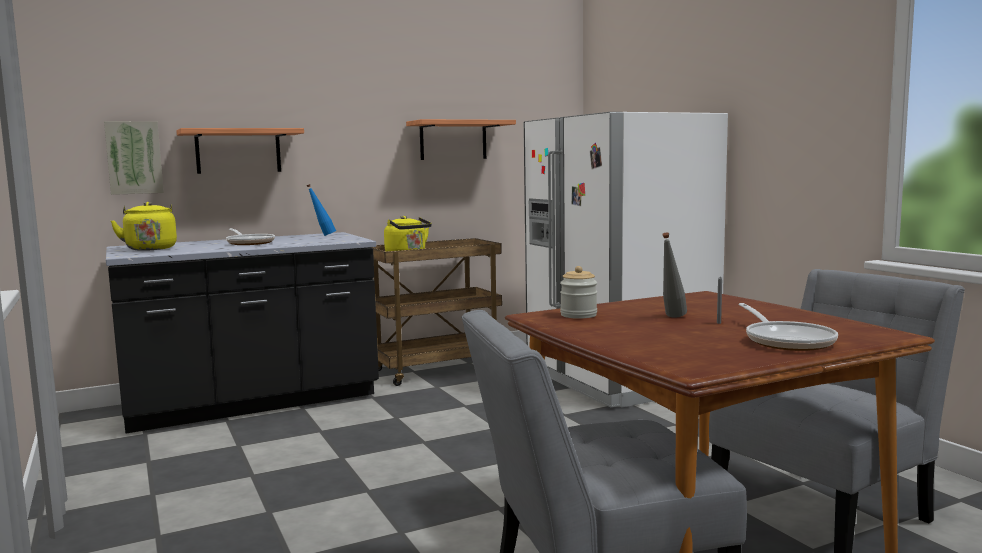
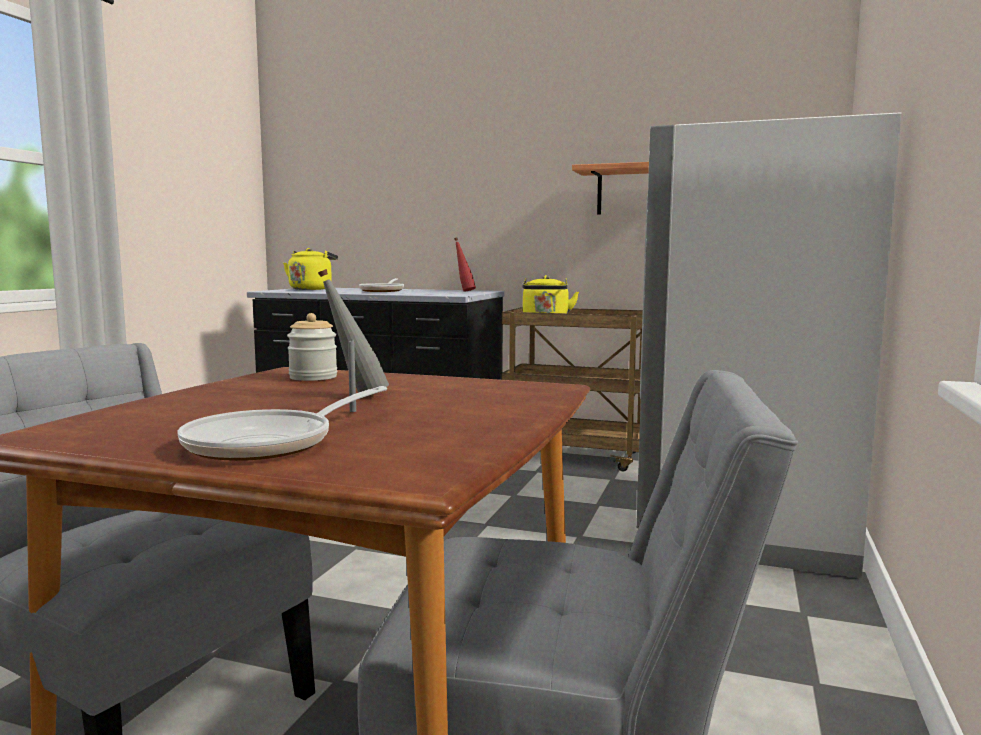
camera: 45 degrees right, 0 degrees up
picture [104,121,164,195] -> none
shelf [176,128,304,174] -> none
blue bottle [307,184,336,236] -> red bottle [454,238,476,291]

